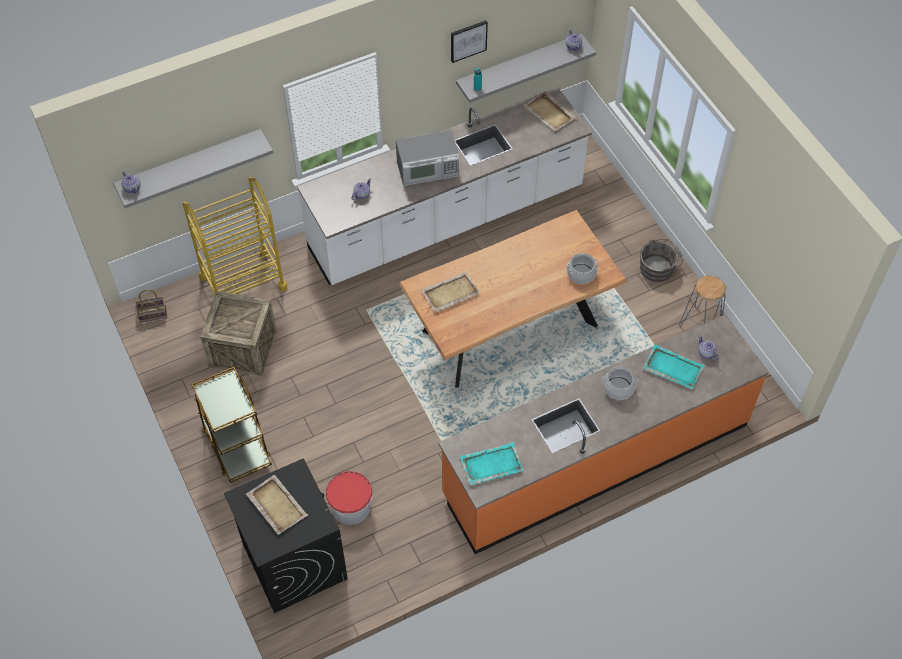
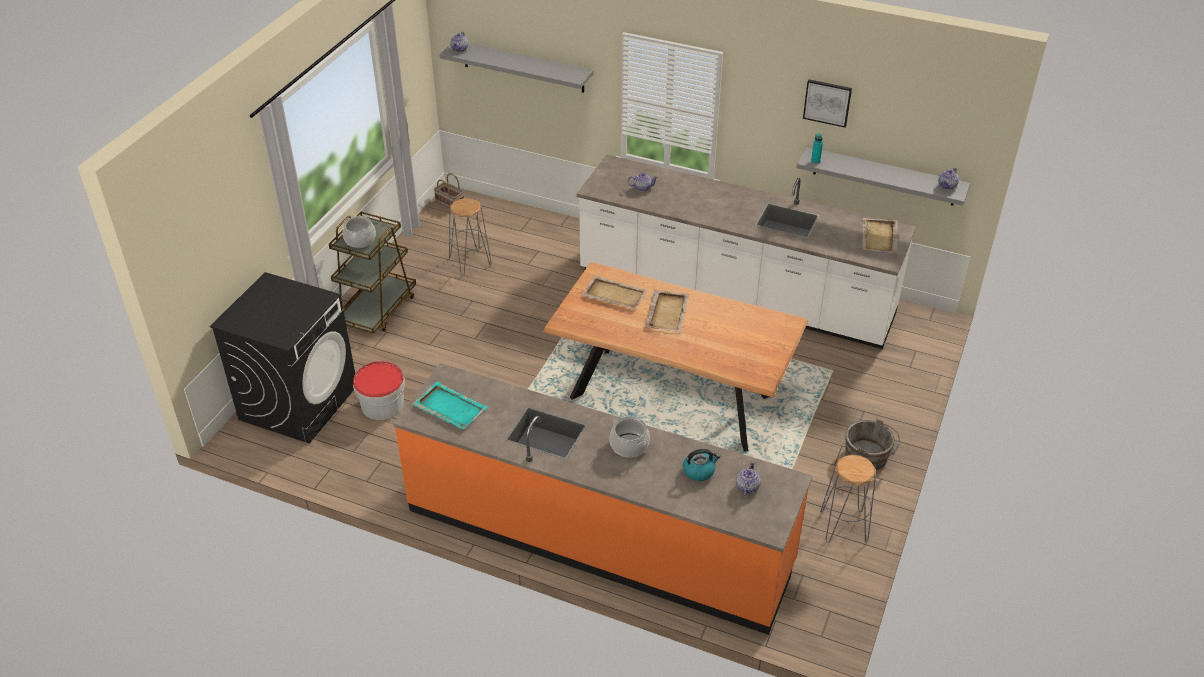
camera: 50 degrees right, 15 degrees down
yellow cart [183,177,287,295] -> none
crate [200,291,277,376] -> grey stool [449,198,492,275]
beige tray [246,475,308,535] -> beige tray moved to [645,290,689,333]
microwave [396,130,459,186] -> none
cooking pot [566,253,599,284] -> cooking pot moved to [343,216,376,248]
turquoise tray [642,344,705,389] -> kettle [683,449,720,481]

